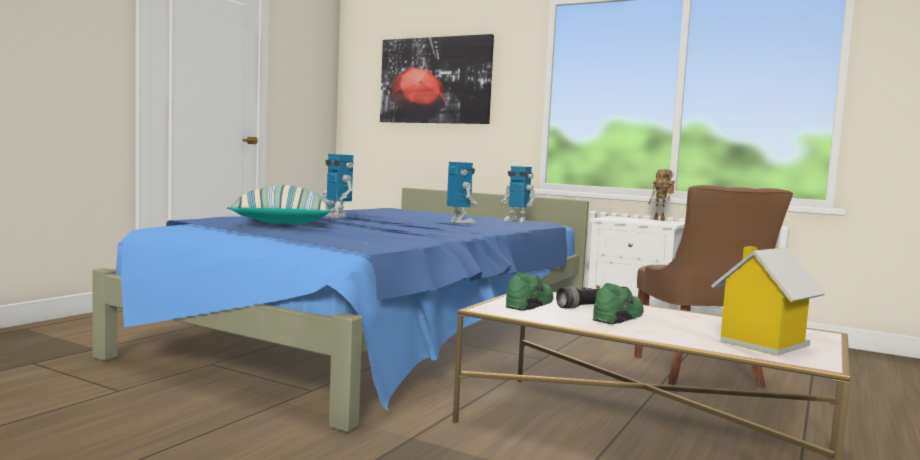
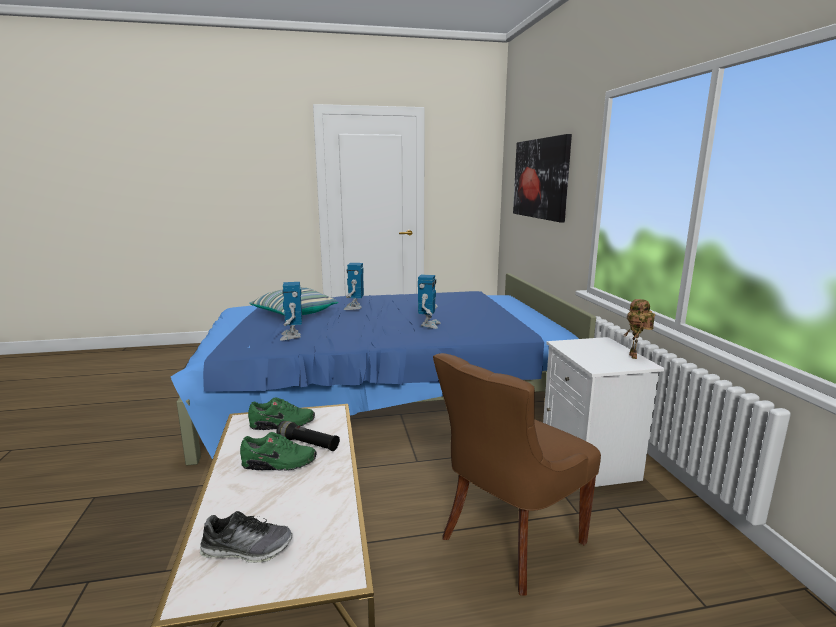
camera: 50 degrees right, 10 degrees up
toy robot [501,166,536,223] -> toy robot moved to [280,282,302,340]
toy house [711,246,825,356] -> shoe [200,511,292,563]

